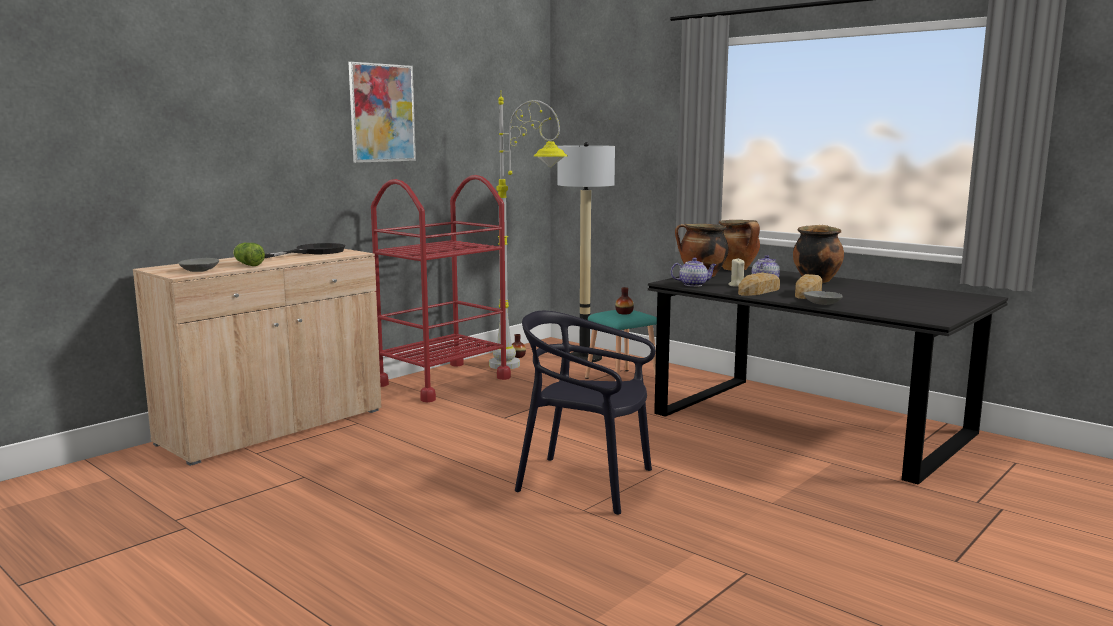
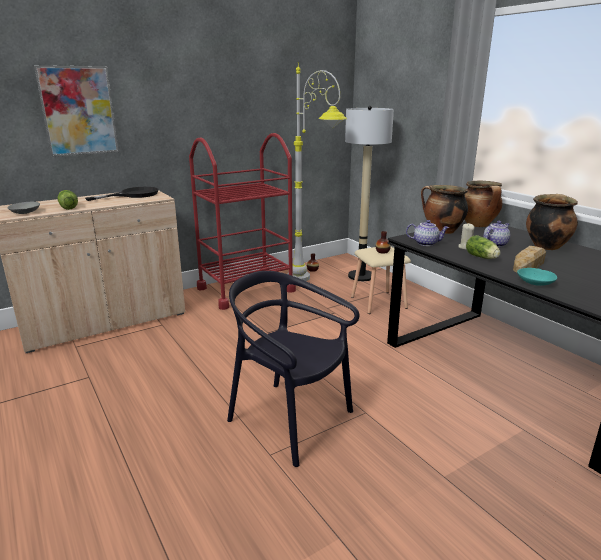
camera: 15 degrees right, 10 degrees up
picture [348,62,416,163] -> picture moved to [34,65,119,157]
turquoise stool [585,310,657,381] -> beige stool [351,247,411,314]
bread [738,272,780,296] -> lettuce [466,235,501,259]
grey bowl [803,291,843,305] -> turquoise bowl [517,268,557,286]

